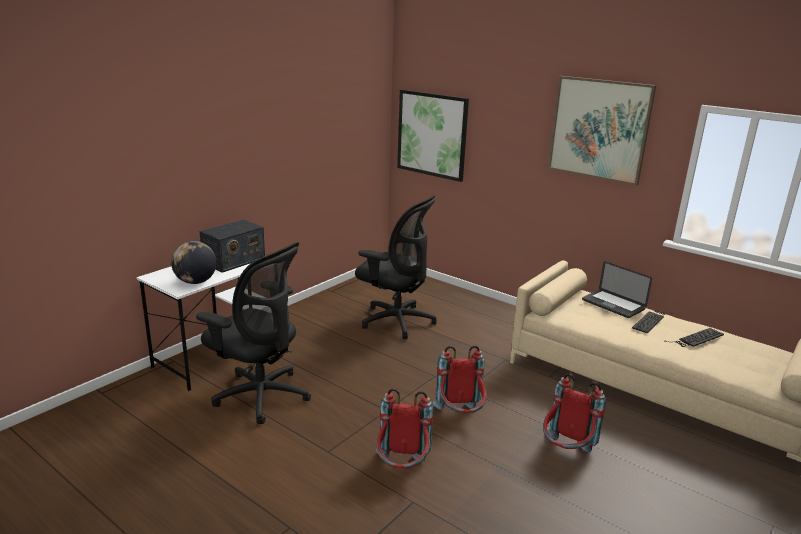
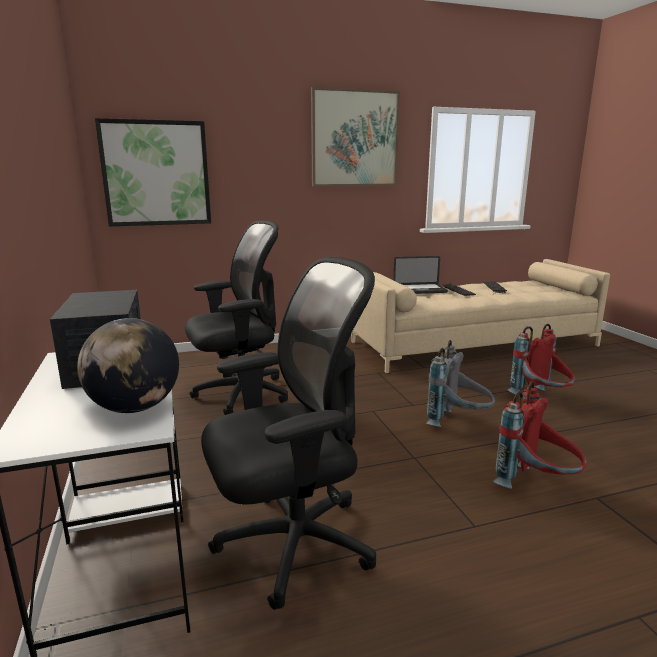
camera: 55 degrees left, 5 degrees down
red backpack [433,346,487,413] -> grey backpack [426,340,495,427]

